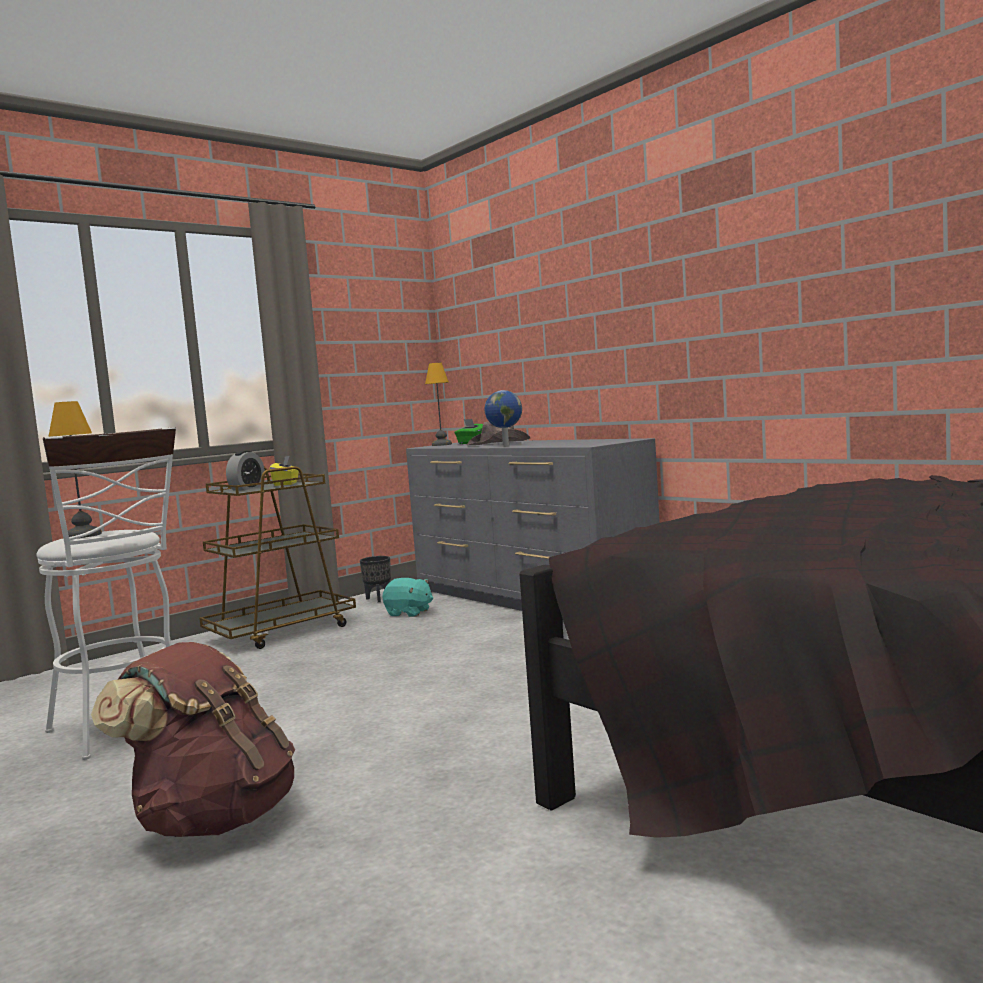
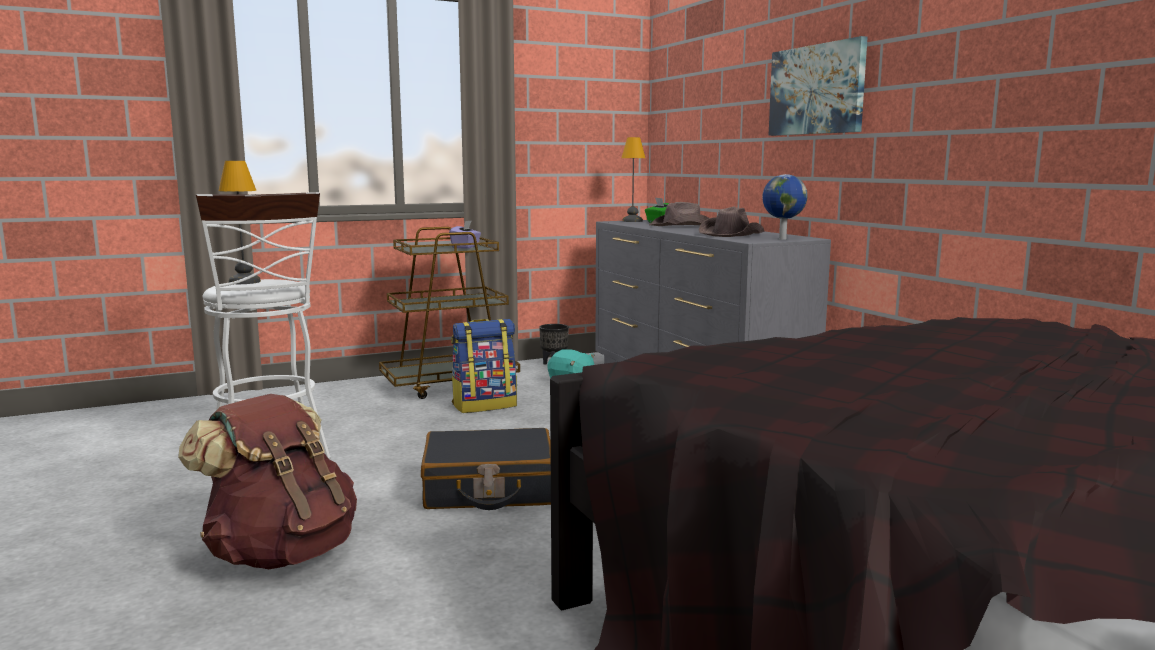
camera: 15 degrees right, 5 degrees up
alarm clock [226,451,265,490] -> none
yellow tissue box [270,456,299,486] -> purple tissue box [449,220,481,249]
globe [485,390,522,446] -> globe moved to [762,174,808,240]
none -> black suitcase [421,428,551,510]
none -> backpack [451,319,517,413]
none -> brown hat [699,206,765,237]
none -> picture [768,36,868,136]

